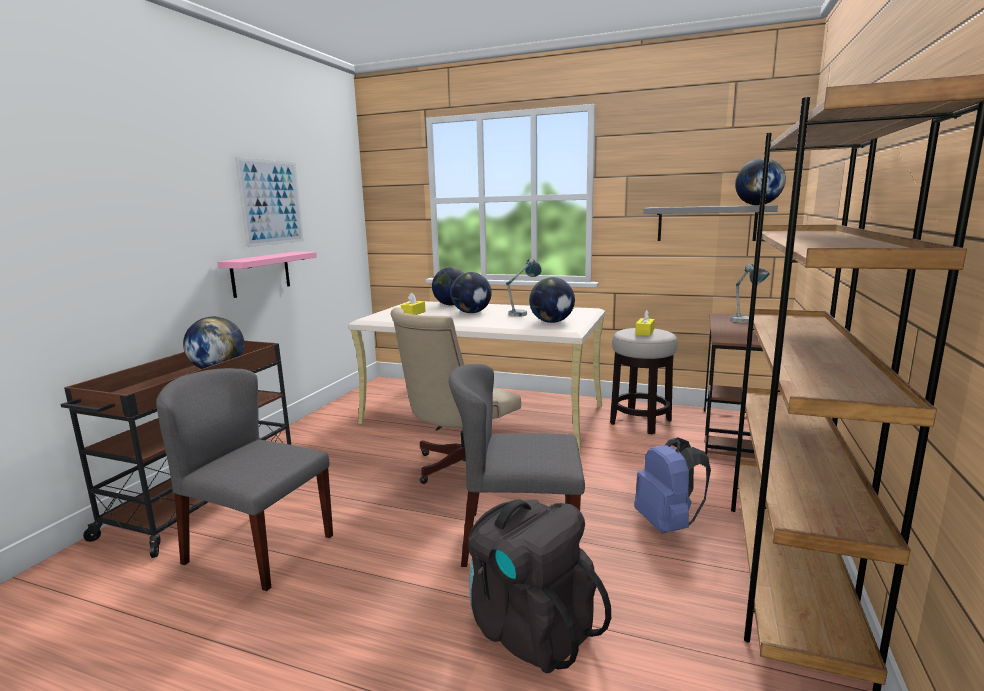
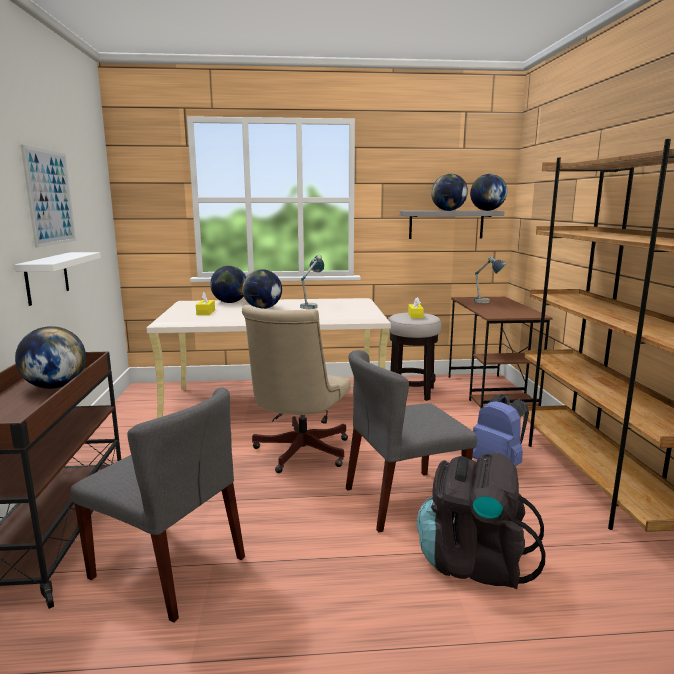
camera: 25 degrees left, 0 degrees up
grey chair [156,368,333,591] -> grey chair turned 150 degrees counterclockwise [71,387,245,623]
pink shelf [217,252,317,298] -> white shelf [14,252,101,306]
globe [529,277,575,323] -> globe moved to [431,174,468,211]

